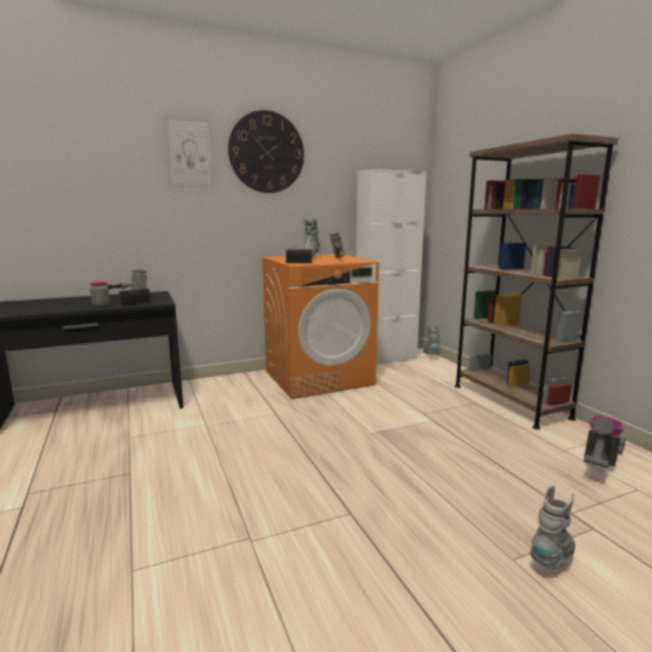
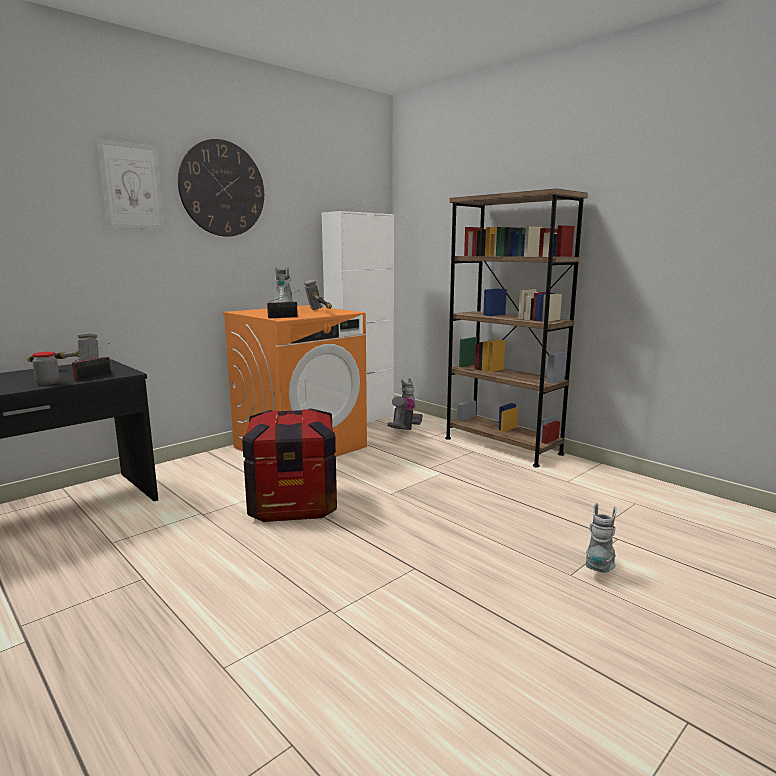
camera: 20 degrees left, 0 degrees up
vacuum cleaner [584,415,626,468] -> vacuum cleaner moved to [387,396,423,430]
none -> crate [242,408,337,522]

